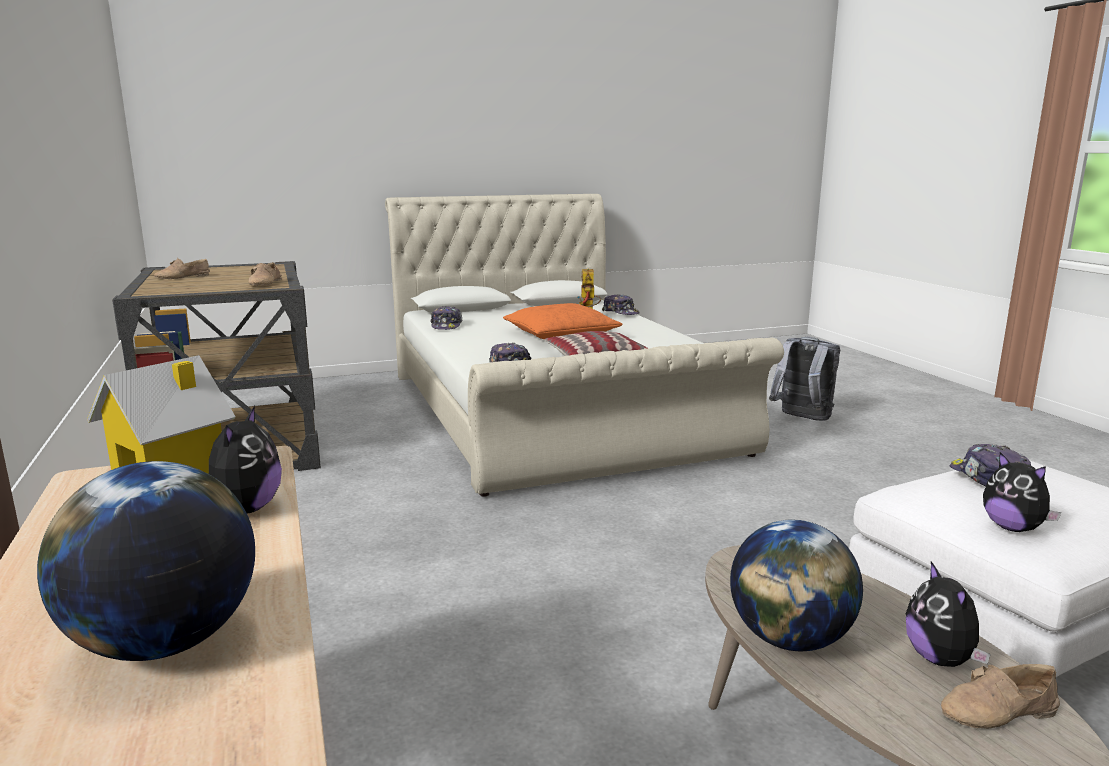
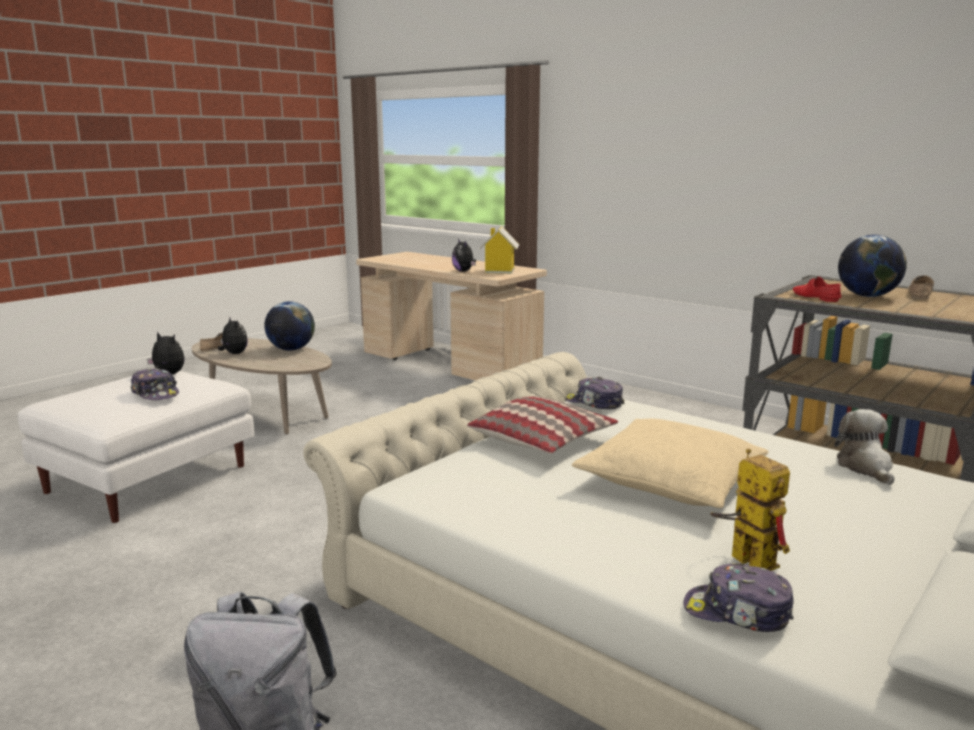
camera: 150 degrees right, 0 degrees up
globe [37,461,255,661] -> globe moved to [838,235,907,297]
beige shoe [249,262,282,286] -> red shoe [793,277,842,302]
cap [430,306,462,330] -> plush toy [835,409,894,485]
orange pillow [503,303,623,339] -> beige pillow [572,419,768,508]

